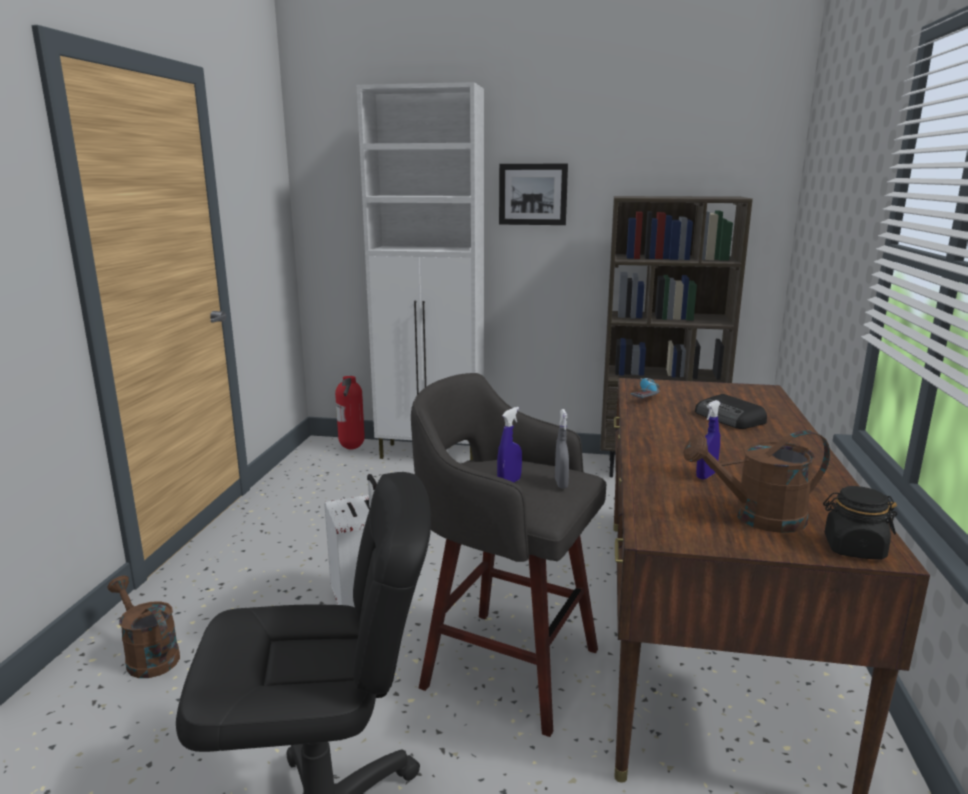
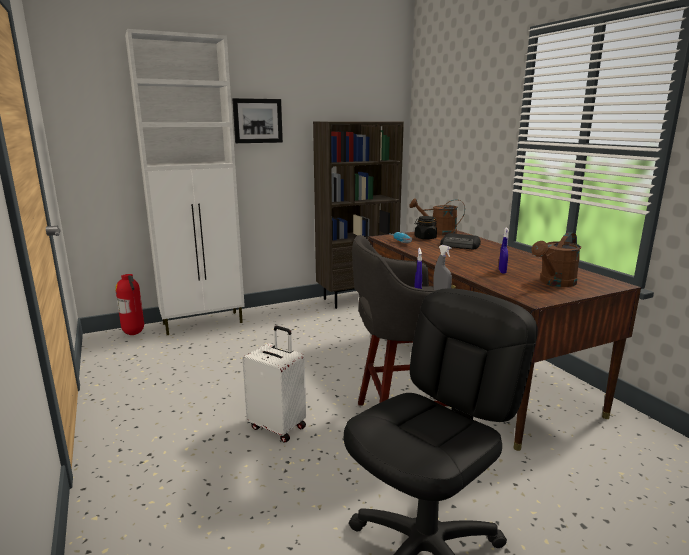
camera: 35 degrees left, 0 degrees up
brown watering can [107,576,180,678] -> brown watering can moved to [409,198,465,235]
black jar [823,486,897,560] -> black jar moved to [415,216,437,240]

